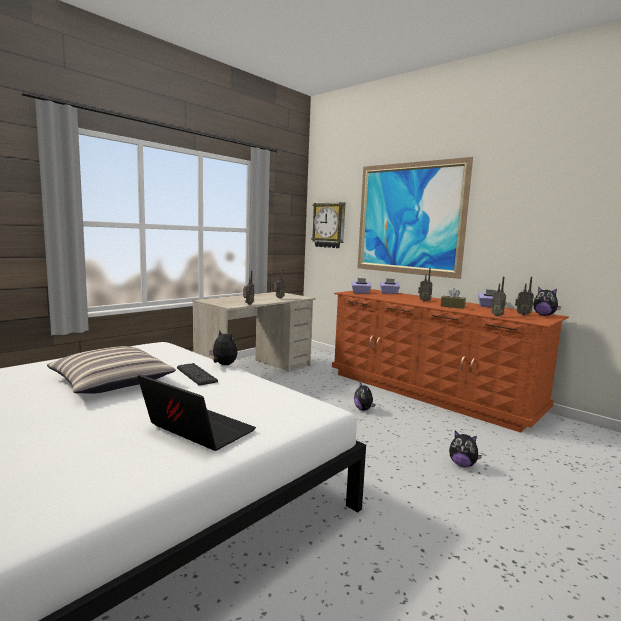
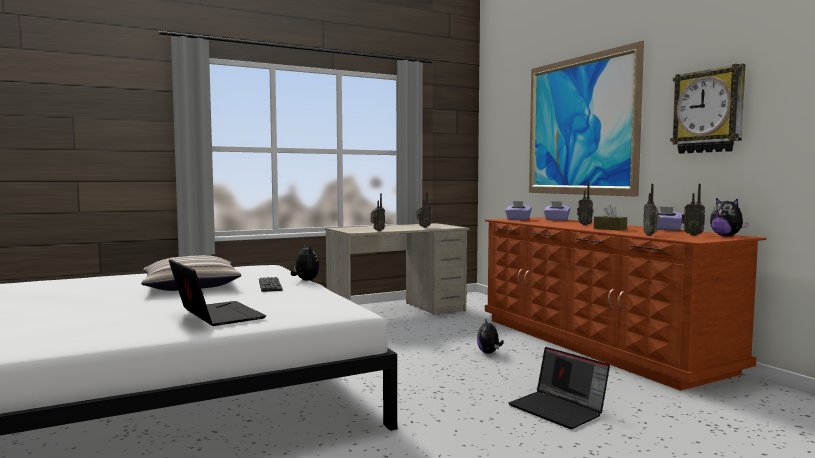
camera: 20 degrees right, 5 degrees down
wall clock [311,202,345,248] -> wall clock moved to [670,64,745,154]
plush toy [449,431,482,467] -> laptop [508,347,610,429]

